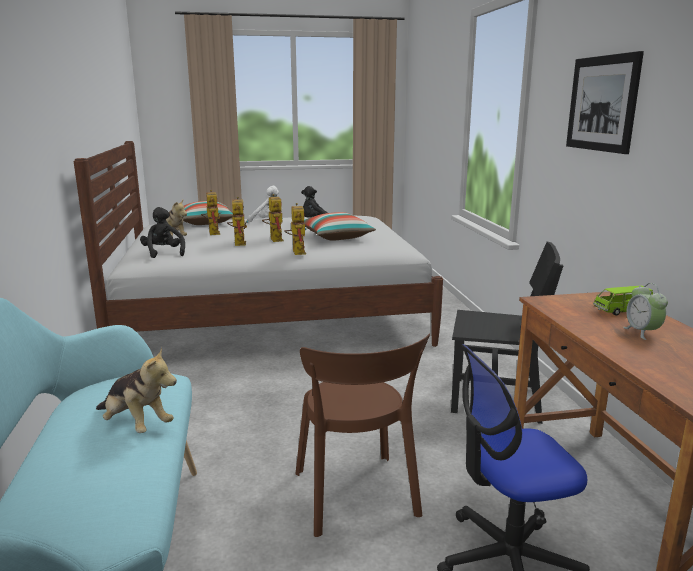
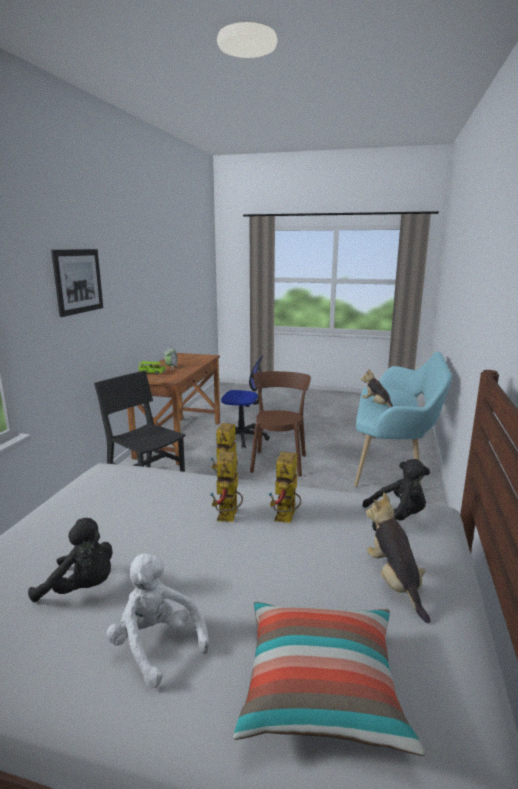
camera: 155 degrees left, 0 degrees up
black plush toy [140,207,185,258] -> black plush toy turned 90 degrees counterclockwise [362,459,430,531]
toy robot [201,190,221,235] -> none
pillow [304,212,376,241] -> none

